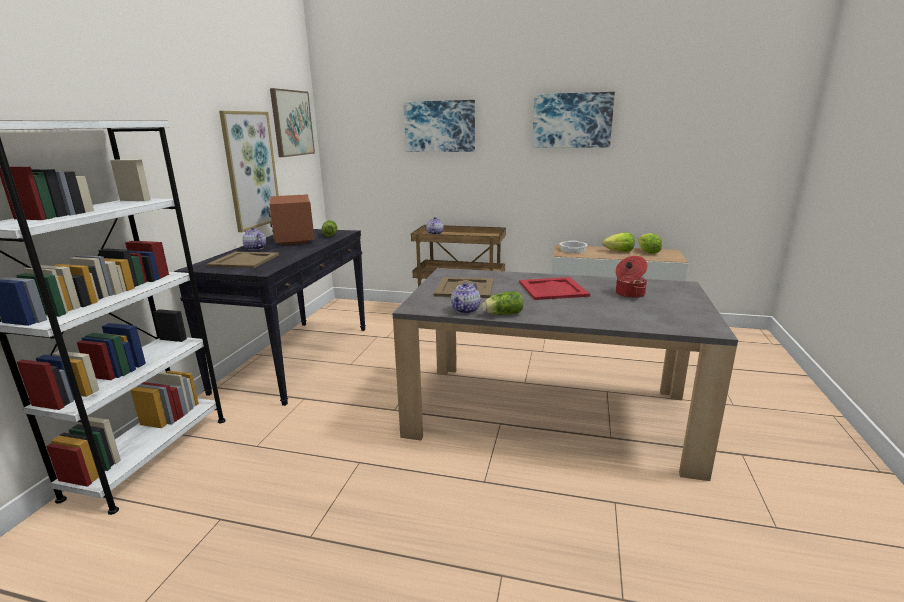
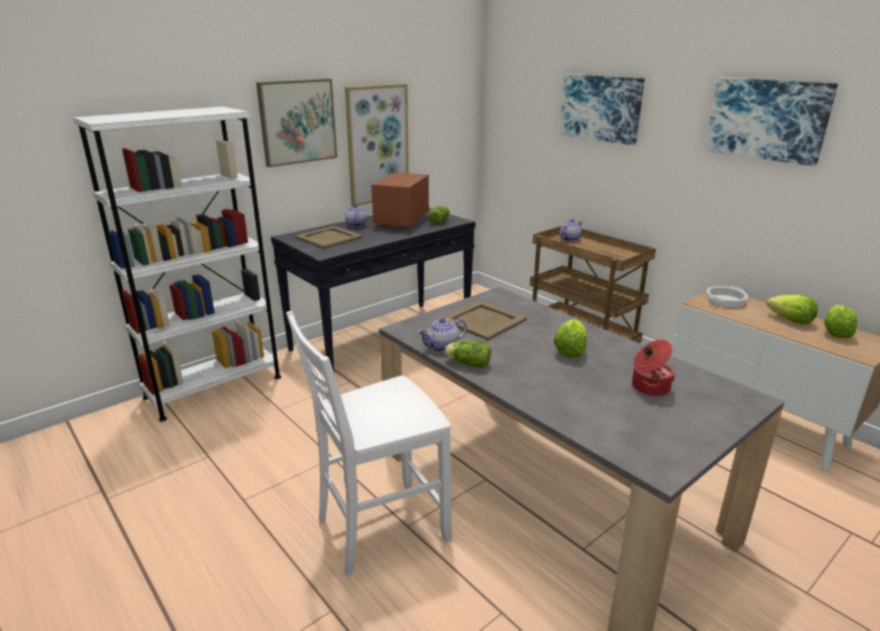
camera: 35 degrees right, 5 degrees up
picture [270,88,315,157] -> picture moved to [256,79,337,167]
red tray [519,277,590,300] -> lettuce [554,320,587,358]
none -> white chair [286,311,452,576]

